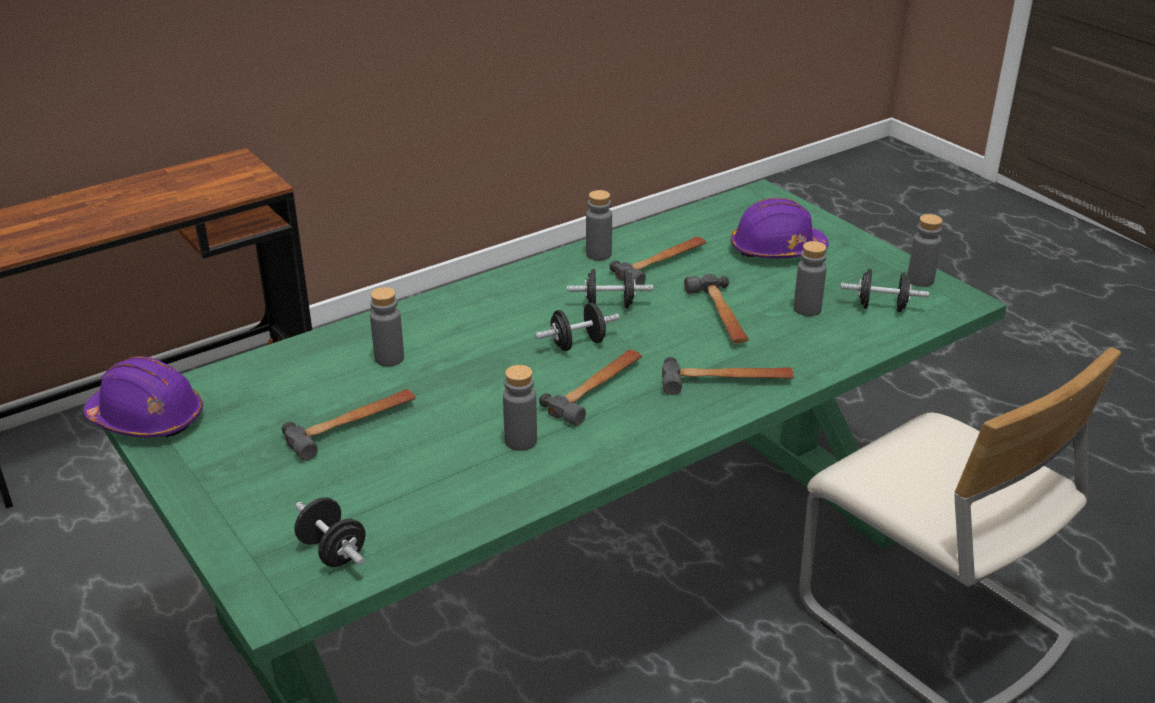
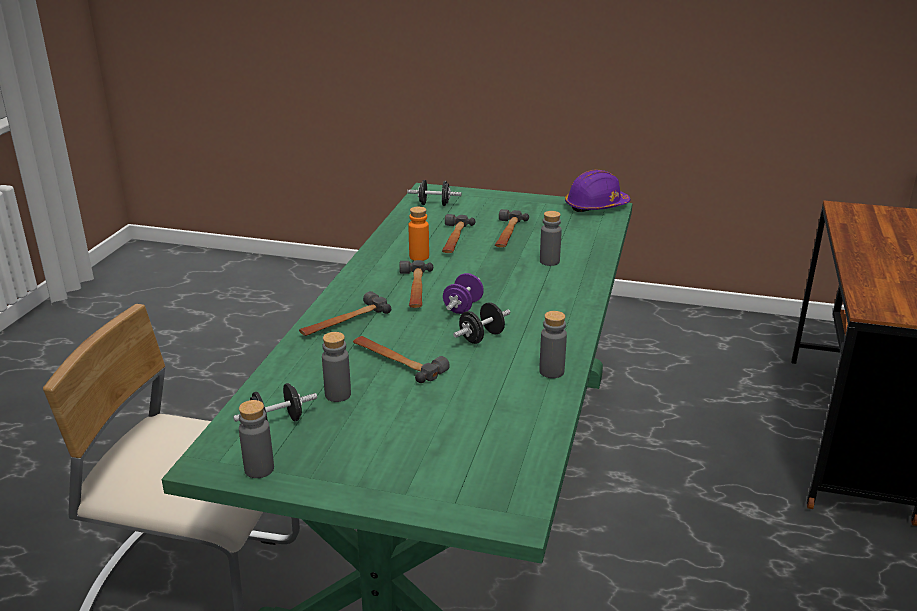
camera: 140 degrees right, 5 degrees down
grey bottle [503,365,537,451] -> orange bottle [409,206,429,261]
black dumbbell [535,303,620,351] -> purple dumbbell [443,273,484,314]
hammer [610,237,706,285] -> hammer moved to [442,214,475,253]
purple hard hat [730,198,829,258] -> none

